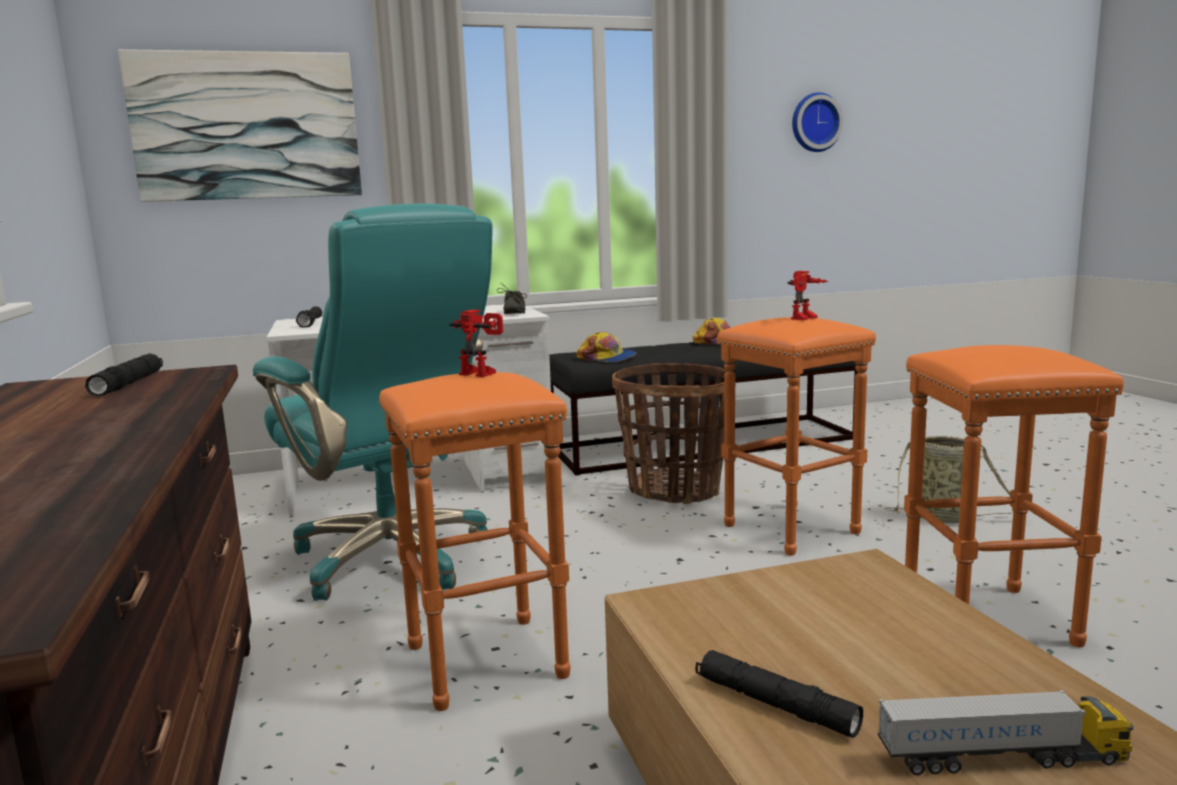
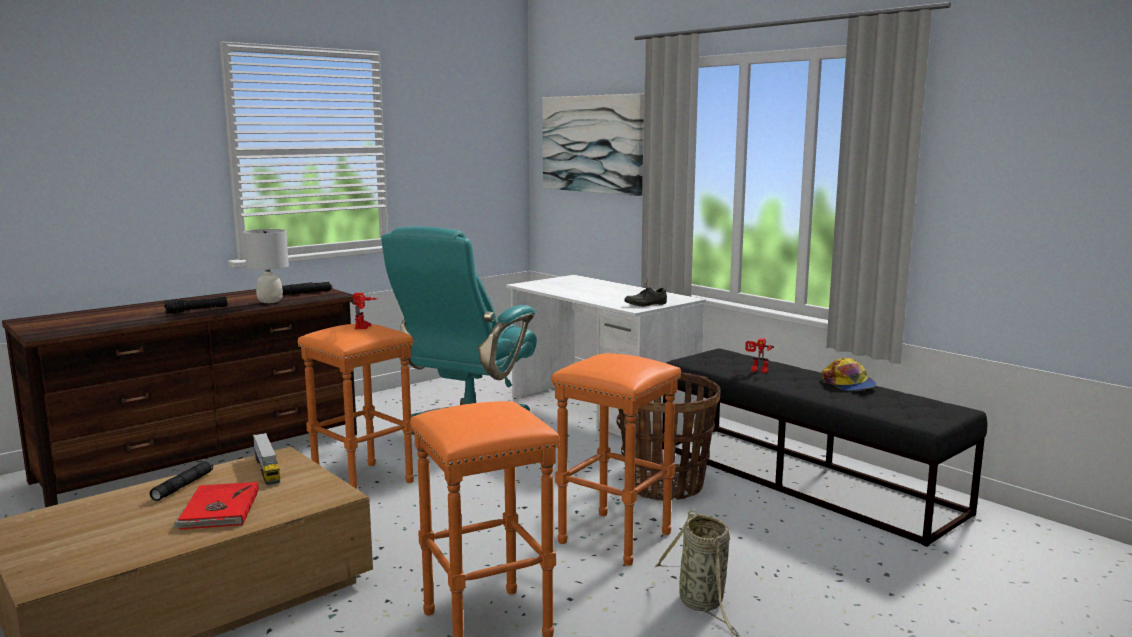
camera: 65 degrees right, 0 degrees up
black flashlight [296,306,322,327] -> black flashlight moved to [164,297,227,314]
cap [576,332,636,362] -> none
toy robot [788,271,828,320] -> toy robot moved to [745,338,774,373]
wall clock [792,92,844,152] -> none
toy truck [878,690,1134,775] -> toy truck moved to [253,433,280,485]
none -> red book [173,482,259,530]
none -> grey table lamp [243,229,289,303]

